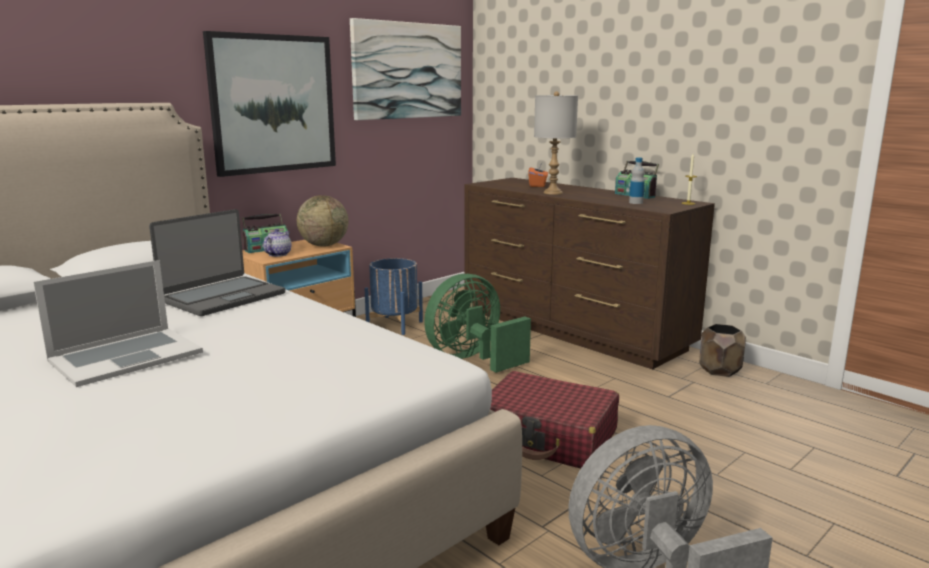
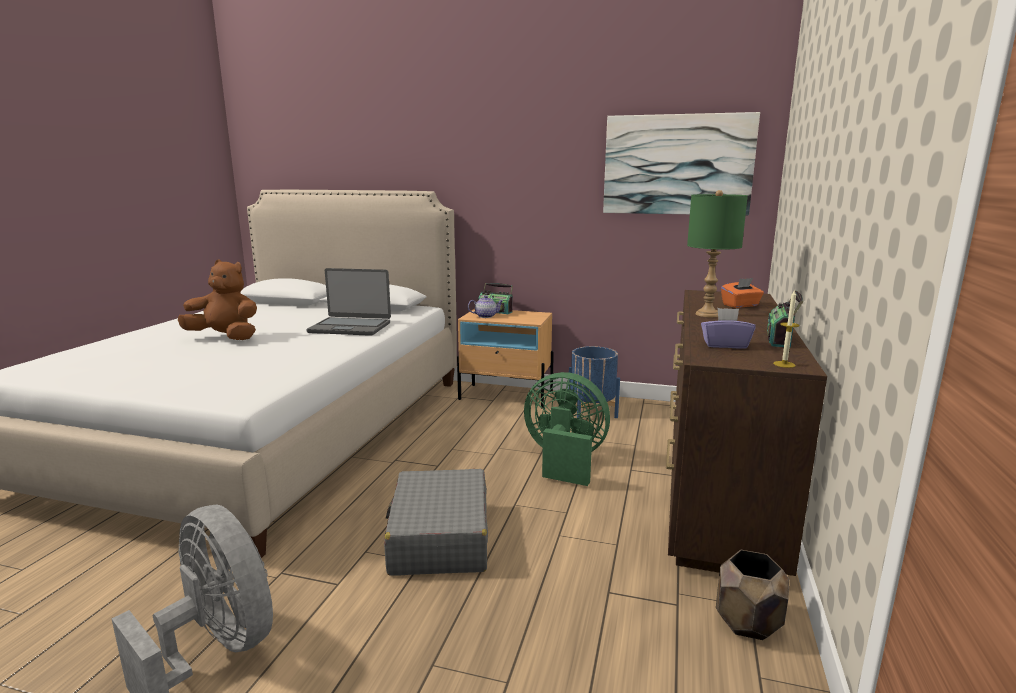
camera: 60 degrees right, 0 degrees up
laptop [33,260,203,387] -> brown plush toy [178,259,257,340]
picture [203,31,336,177] -> none
globe [297,195,348,247] -> none
red suitcase [490,371,619,468] -> grey suitcase [384,469,488,576]
grey table lamp [534,91,578,195] -> green table lamp [687,190,748,317]
bottle [629,157,645,204] -> purple tissue box [701,308,756,349]

